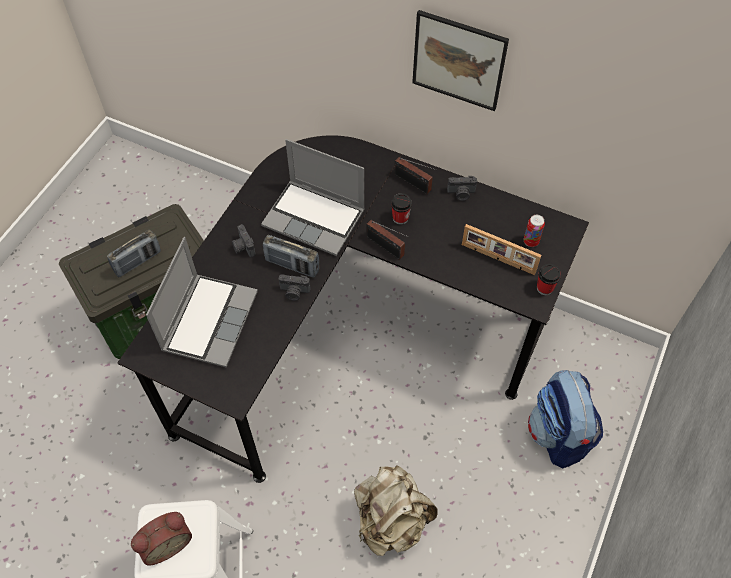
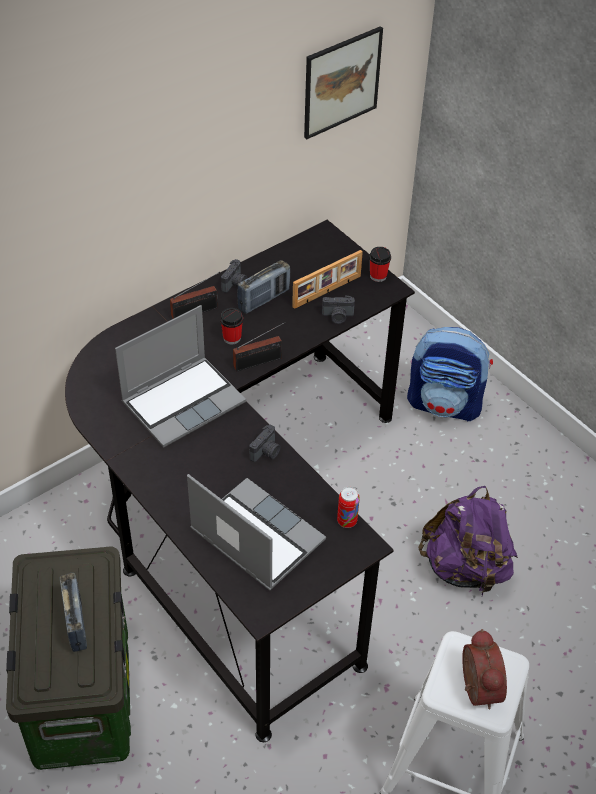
camera: 65 degrees left, 10 degrees down
camera [232,224,256,258] -> camera moved to [322,296,355,324]
radio [263,235,319,278] -> radio moved to [237,260,290,314]
beige backpack [354,465,438,556] -> purple backpack [418,486,518,595]
picture [412,10,509,111] -> picture moved to [304,26,383,139]
can [524,215,545,247] -> can moved to [337,487,360,528]

